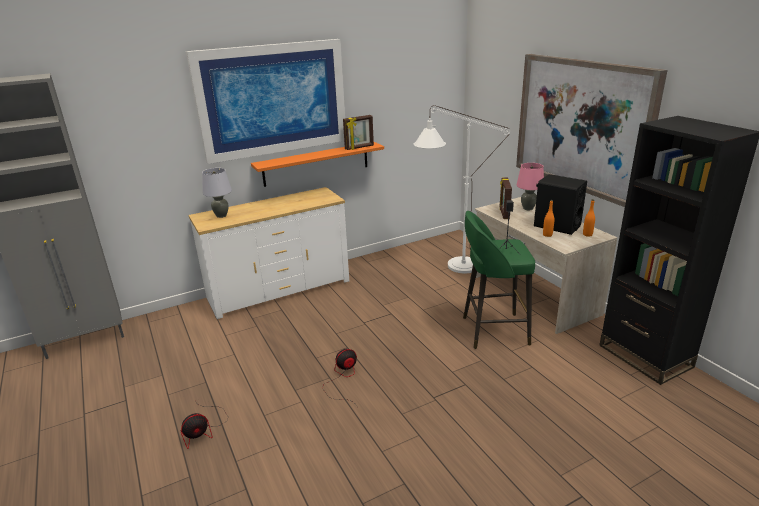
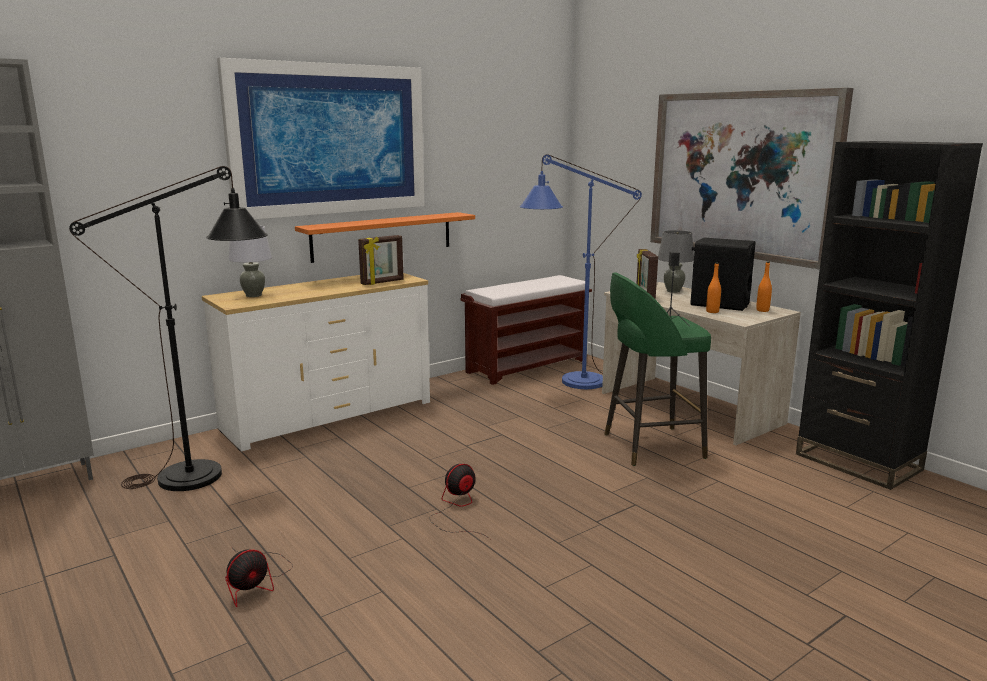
camera: 10 degrees left, 10 degrees down
picture frame [343,115,374,150] -> picture frame moved to [358,235,404,285]
white floor lamp [414,105,510,273] -> blue floor lamp [520,154,642,389]
pink table lamp [516,163,544,210] -> grey table lamp [658,230,694,293]
none -> black floor lamp [69,166,268,491]
none -> brown bench [461,275,592,385]

